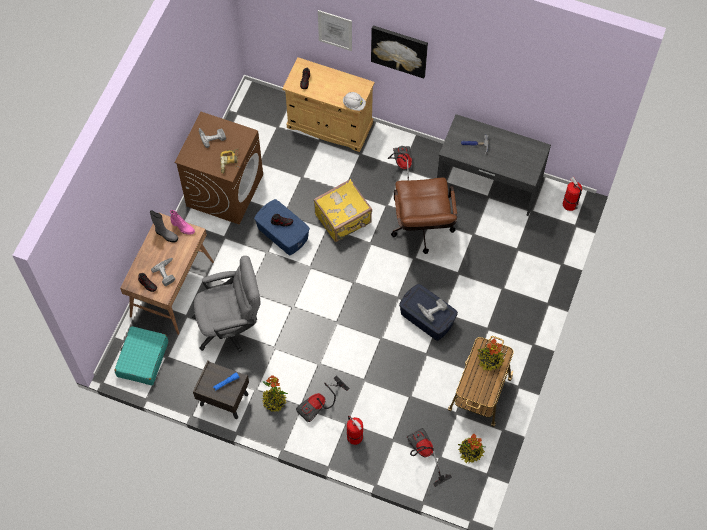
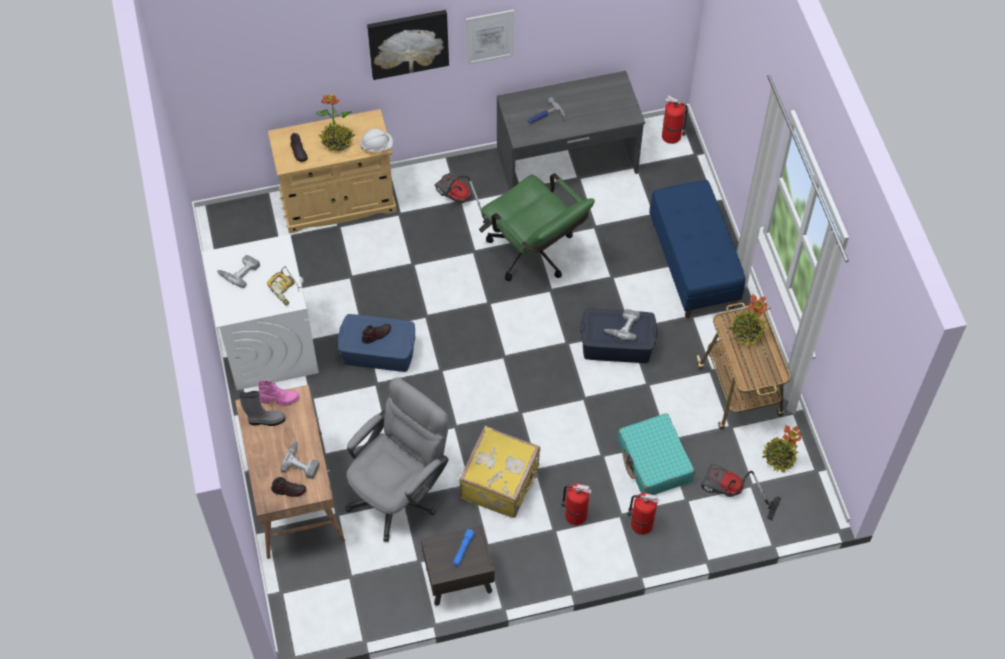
camera: 35 degrees left, 5 degrees down
turquoise suitcase [115,326,168,386] -> turquoise suitcase moved to [618,413,695,495]
brown washing machine [174,112,263,224] -> white washing machine [202,234,319,390]
potted plant [262,375,288,412] -> potted plant moved to [316,94,355,151]
vacuum cleaner [296,376,350,423] -> fire extinguisher [561,483,591,525]
yellow suitcase [314,179,372,242] -> yellow suitcase moved to [459,426,540,518]
picture [318,10,352,51] -> picture moved to [466,10,514,65]
brown office chair [391,178,457,254] -> green office chair [481,173,595,281]
none -> blue bench [649,180,745,318]

